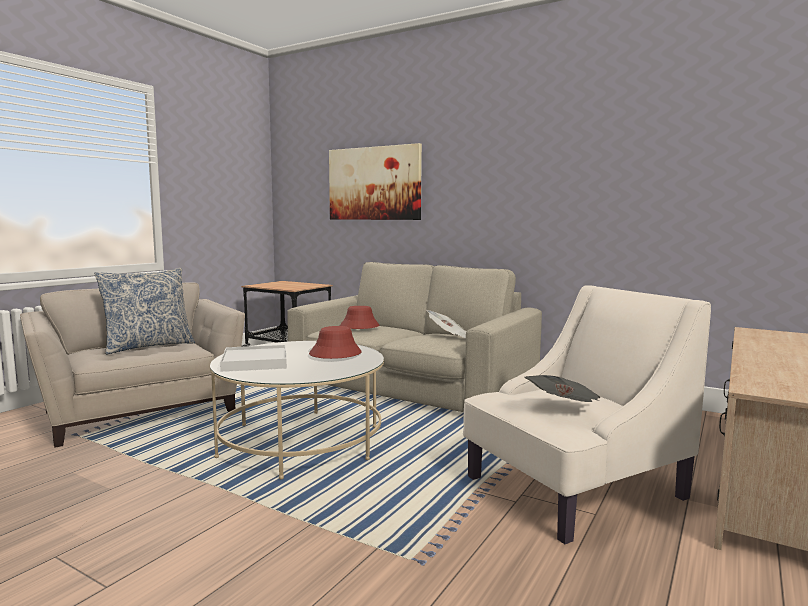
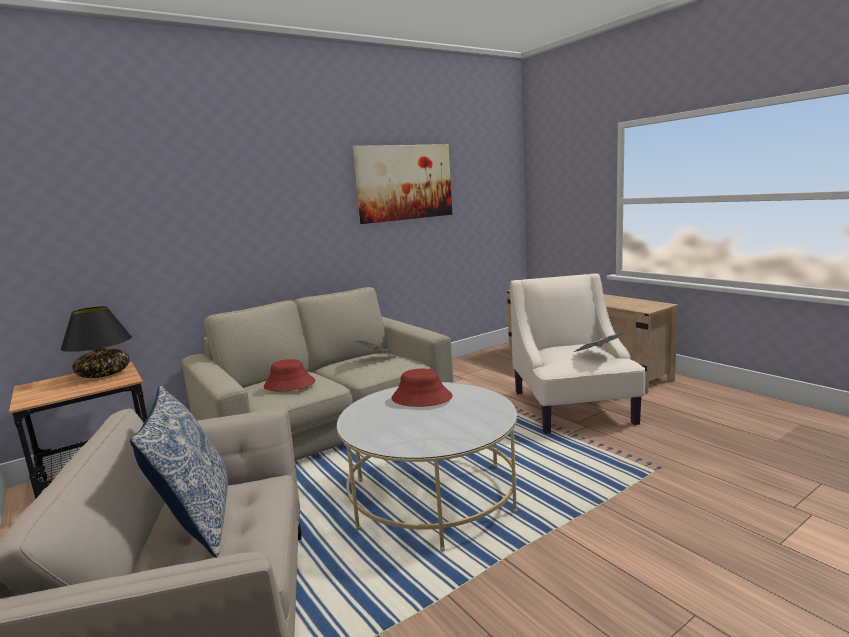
camera: 65 degrees left, 5 degrees up
white tray [220,345,287,371] -> none
picture [329,143,422,220] -> picture moved to [353,144,452,224]
none -> black table lamp [60,306,132,378]

